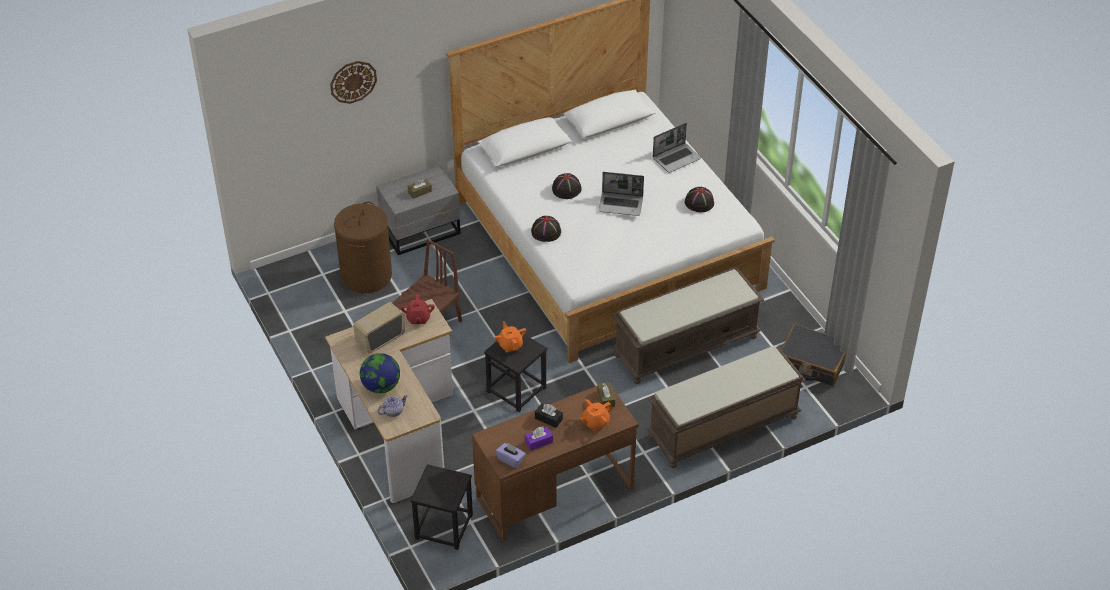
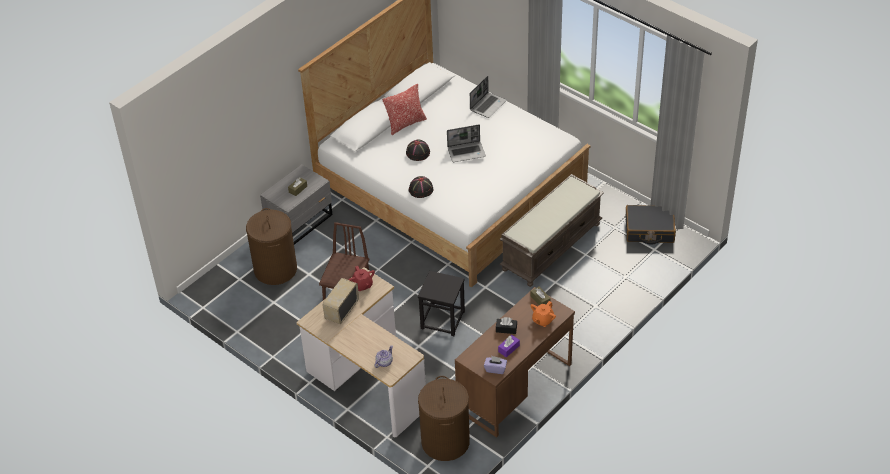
camera: 20 degrees left, 0 degrees up
wall clock [330,61,377,104] -> none
globe [360,353,400,393] -> none
black stool [410,464,473,550] -> brown laundry basket [418,376,470,461]
orange teapot [494,321,526,352] -> none
brown bench [646,346,806,468] -> none
black hat [685,187,714,212] -> none
none -> pillow [383,84,427,135]

